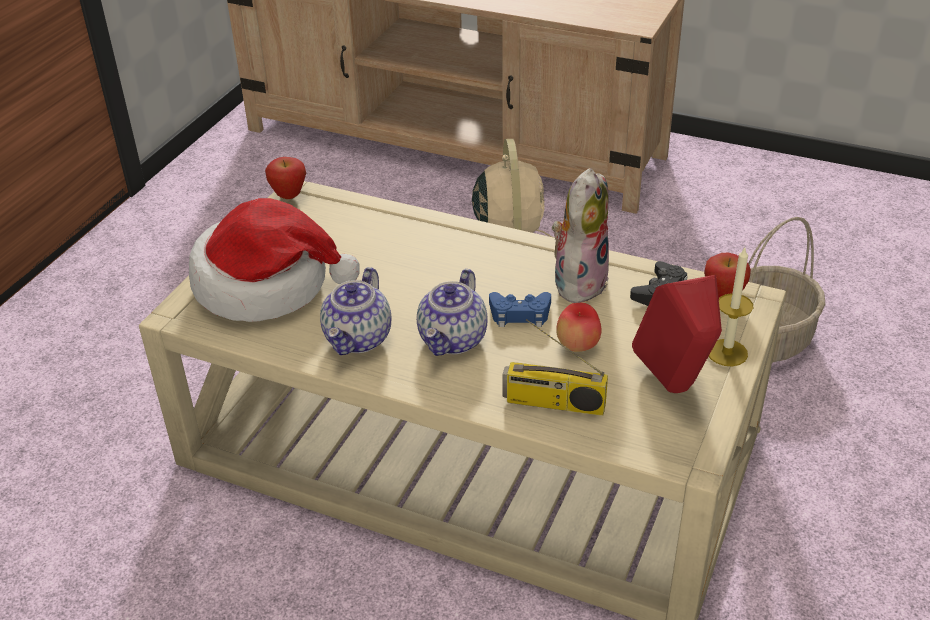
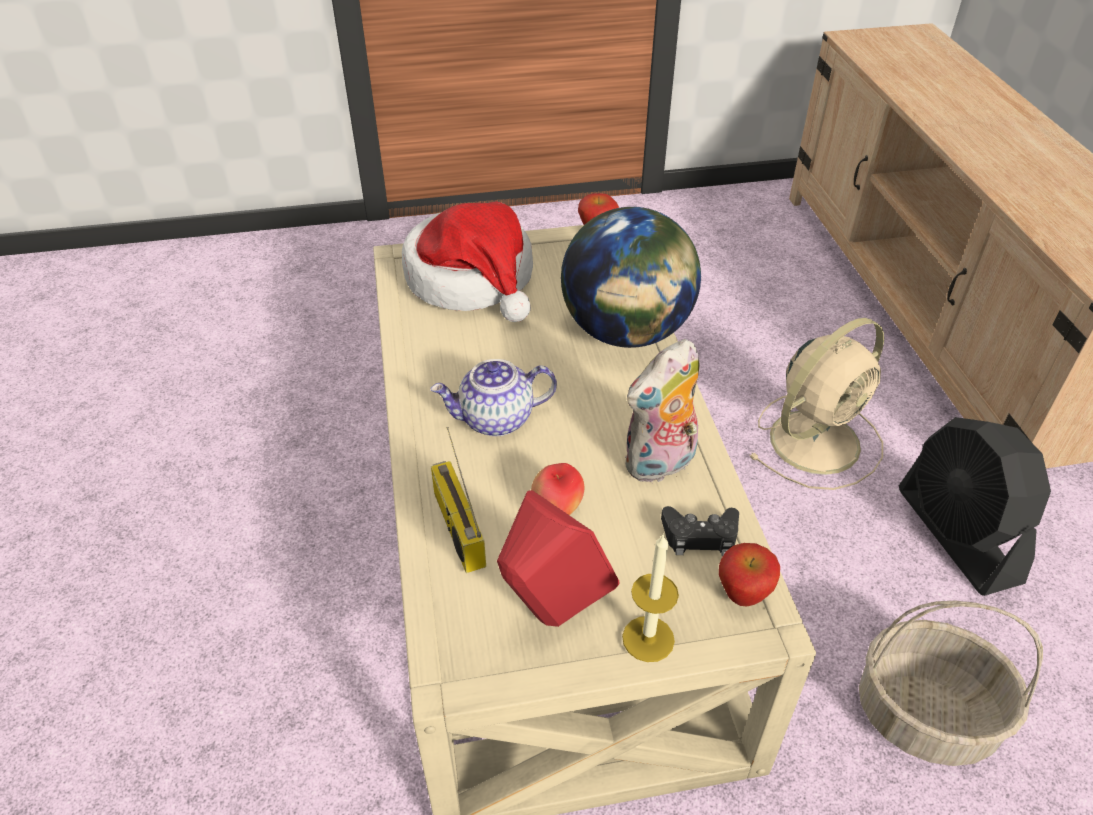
camera: 55 degrees right, 5 degrees up
teapot [320,267,391,355] -> none
blue game controller [489,292,551,327] -> none
plush toy [552,168,609,303] -> plush toy turned 150 degrees clockwise [625,339,700,482]
none -> globe [561,207,701,348]
none -> black fan [899,417,1051,596]

